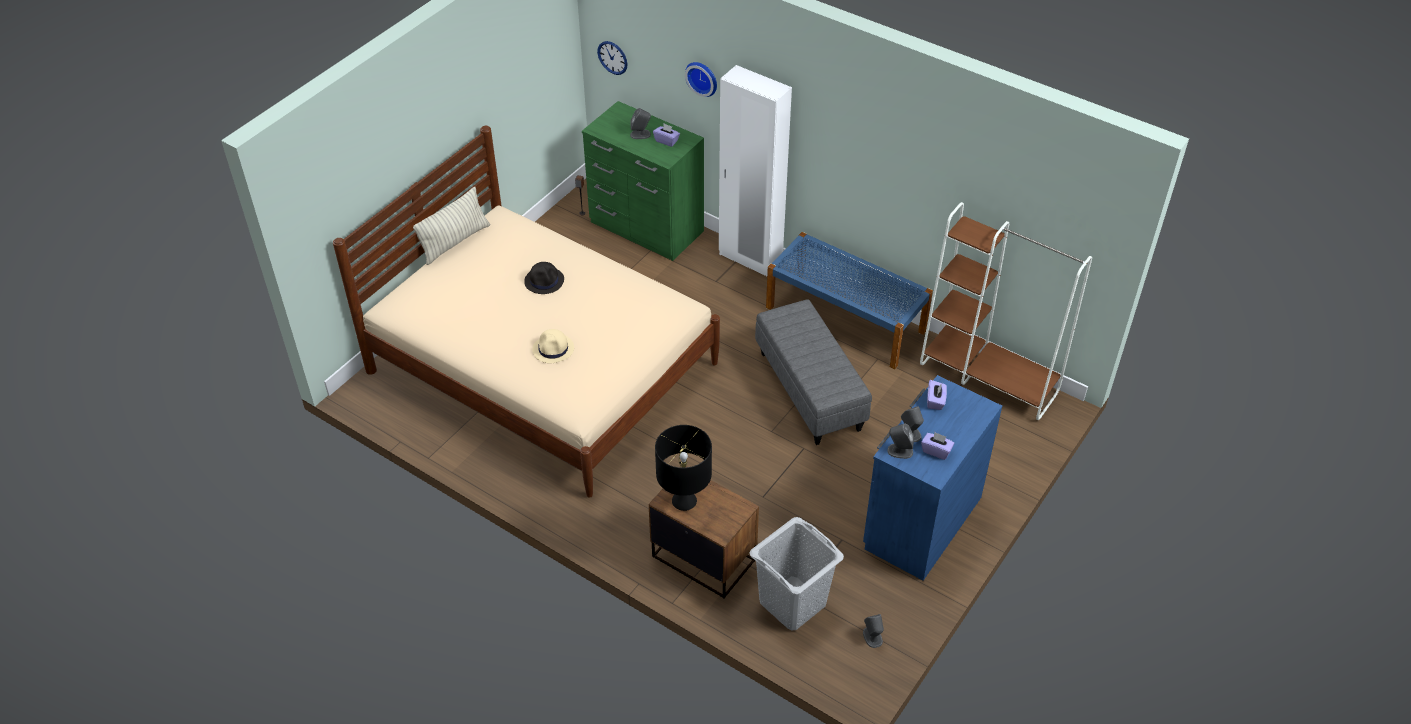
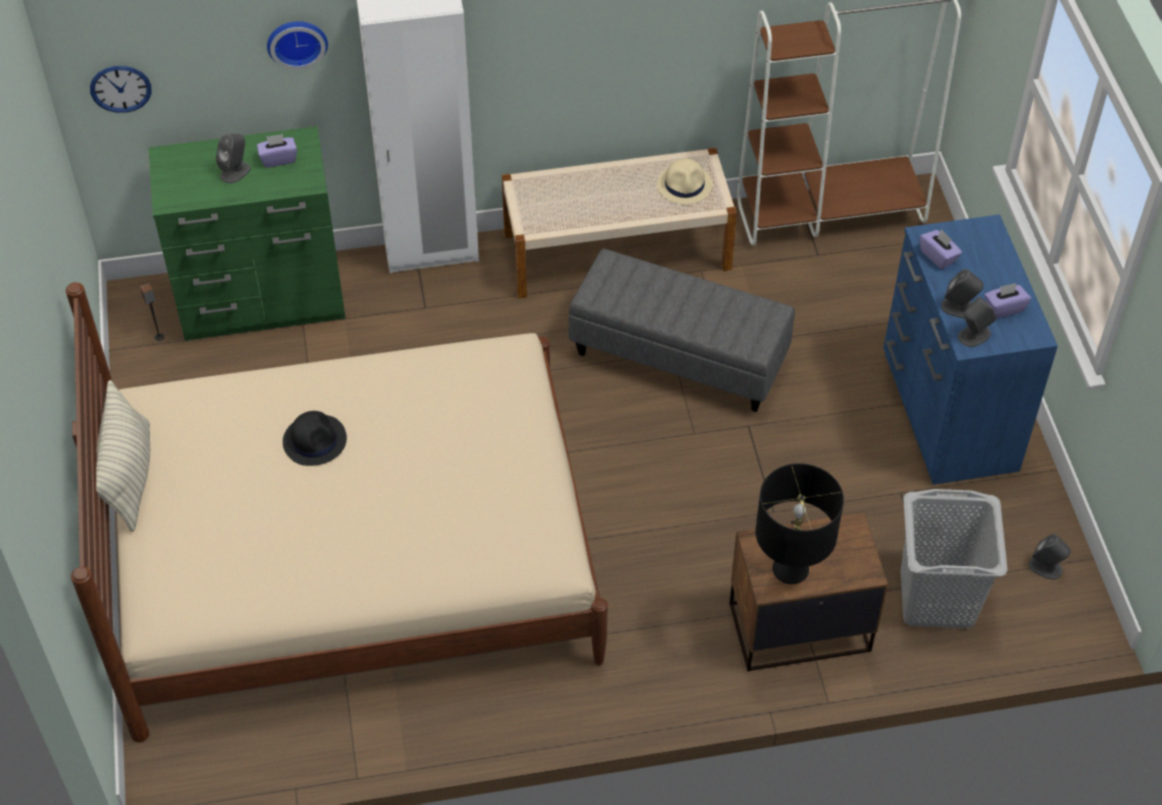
camera: 45 degrees left, 5 degrees up
beige hat [532,329,574,363] -> beige hat moved to [657,158,713,204]
blue bench [766,232,933,369] -> beige bench [502,148,737,299]

